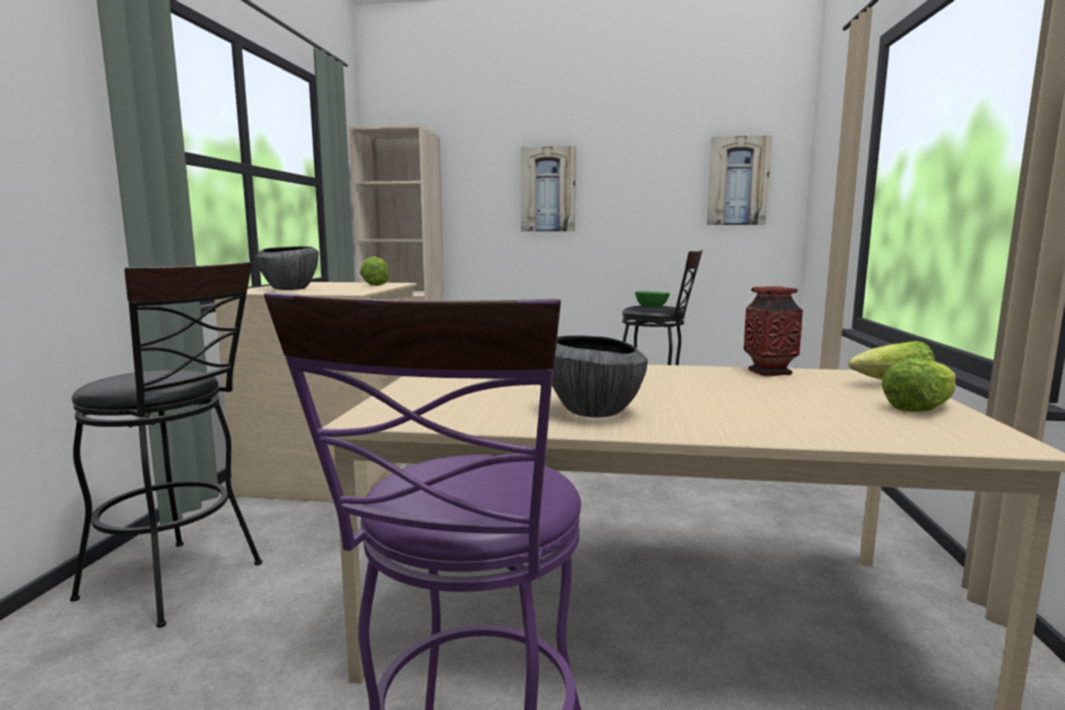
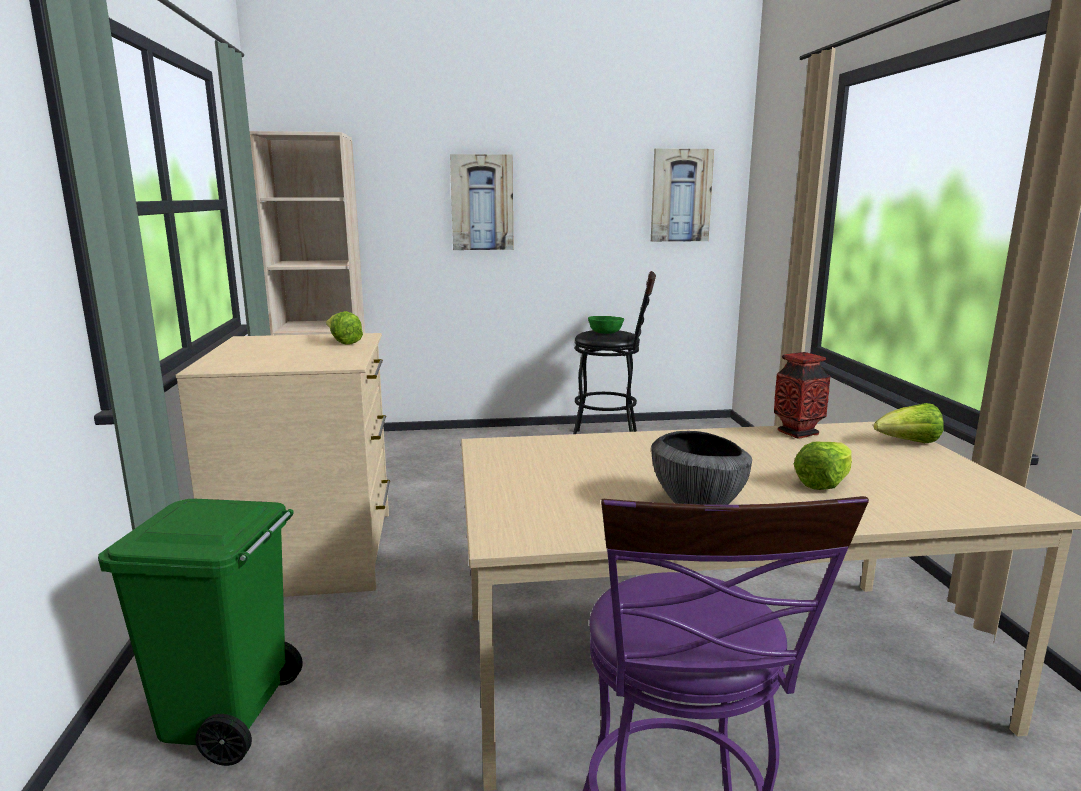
camera: 15 degrees left, 5 degrees up
black stool [70,262,262,628] -> green trash can [98,499,303,766]
bowl [255,246,319,290] -> none
lettuce [881,358,956,412] -> lettuce moved to [794,441,852,490]

